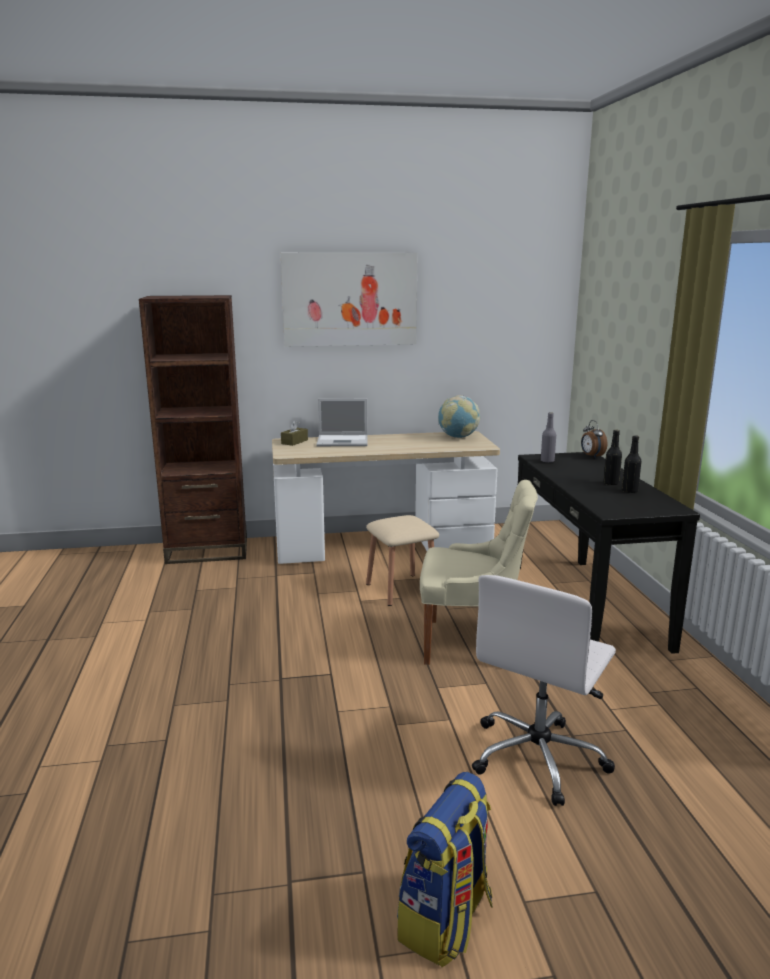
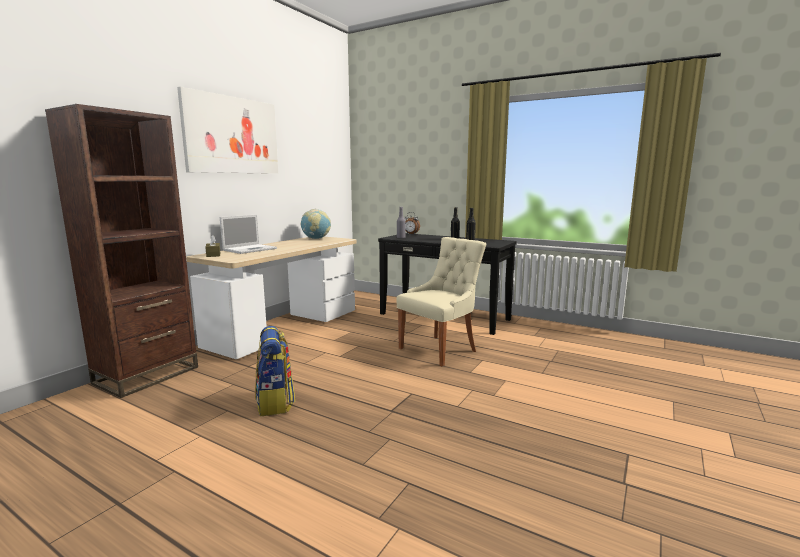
camera: 50 degrees left, 5 degrees down
beige stool [366,515,439,606] -> none
backpack [397,772,493,967] -> backpack moved to [255,326,295,416]
white office chair [472,575,616,806] -> none

